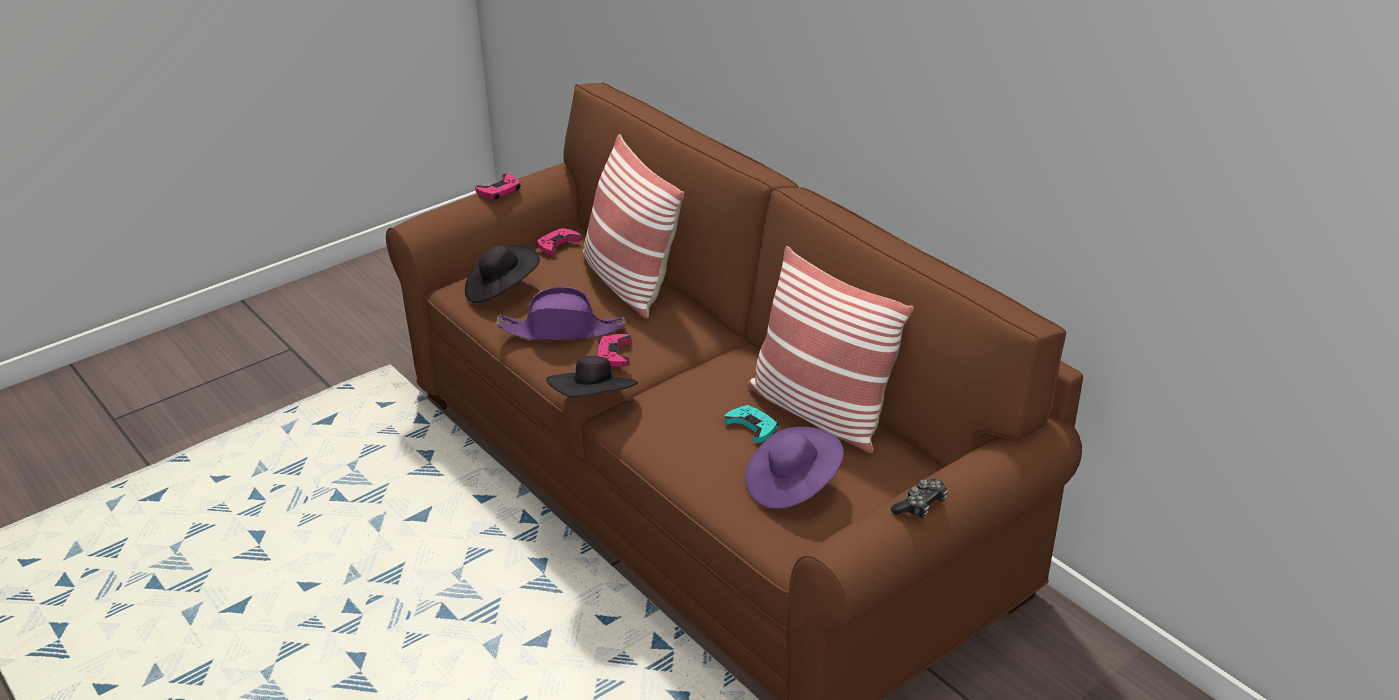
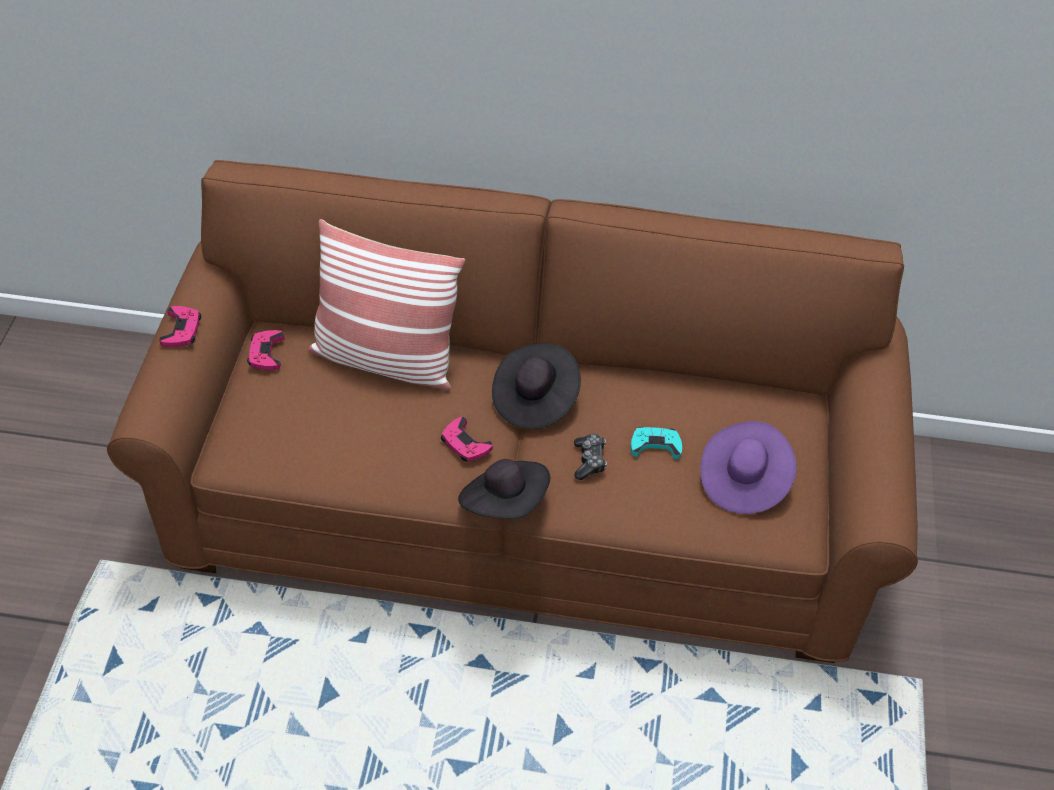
camera: 45 degrees left, 15 degrees up
black hat [465,245,540,303] -> black hat moved to [492,344,581,429]
purple hat [496,287,626,340] -> none
pillow [747,246,914,453] -> none
game controller [891,479,948,518] -> game controller moved to [574,433,607,480]

